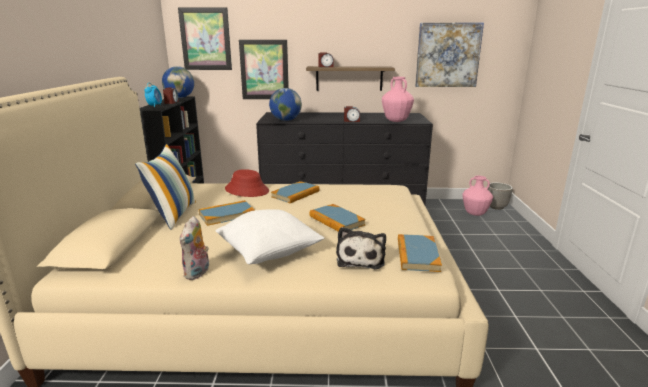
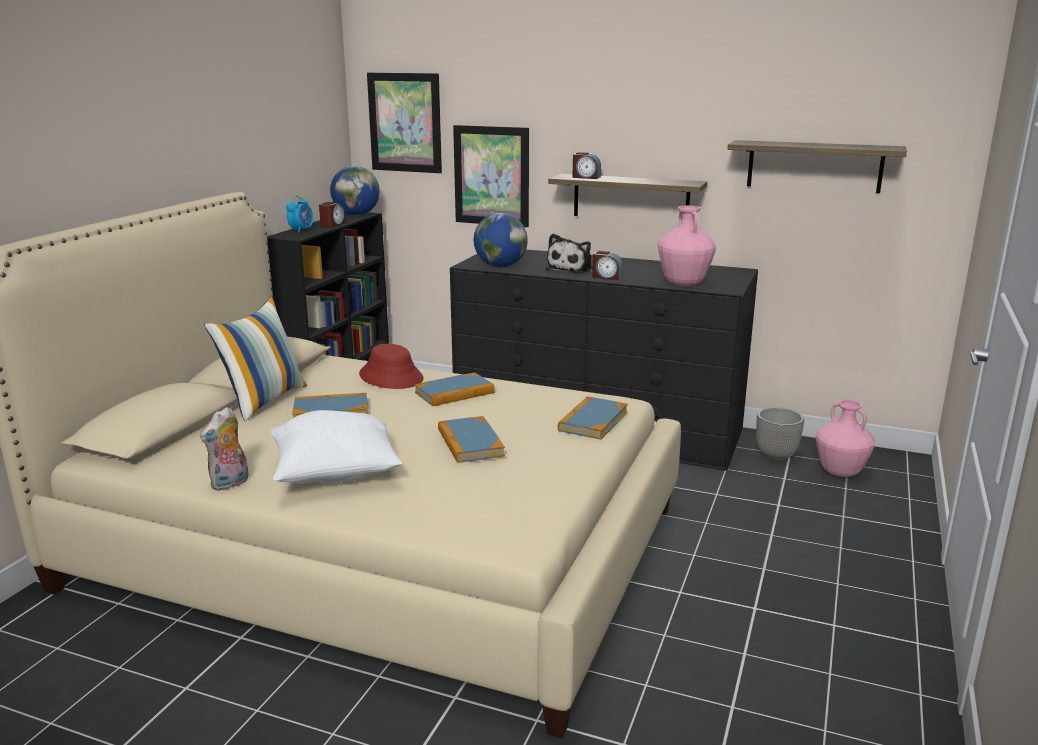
camera: 20 degrees right, 0 degrees up
plush toy [336,227,386,269] -> plush toy moved to [546,234,593,273]
book [398,234,442,272] -> book moved to [558,396,628,440]
picture [415,23,484,87] -> shelf [727,140,907,193]
planter [487,183,513,210] -> planter moved to [756,407,804,461]

